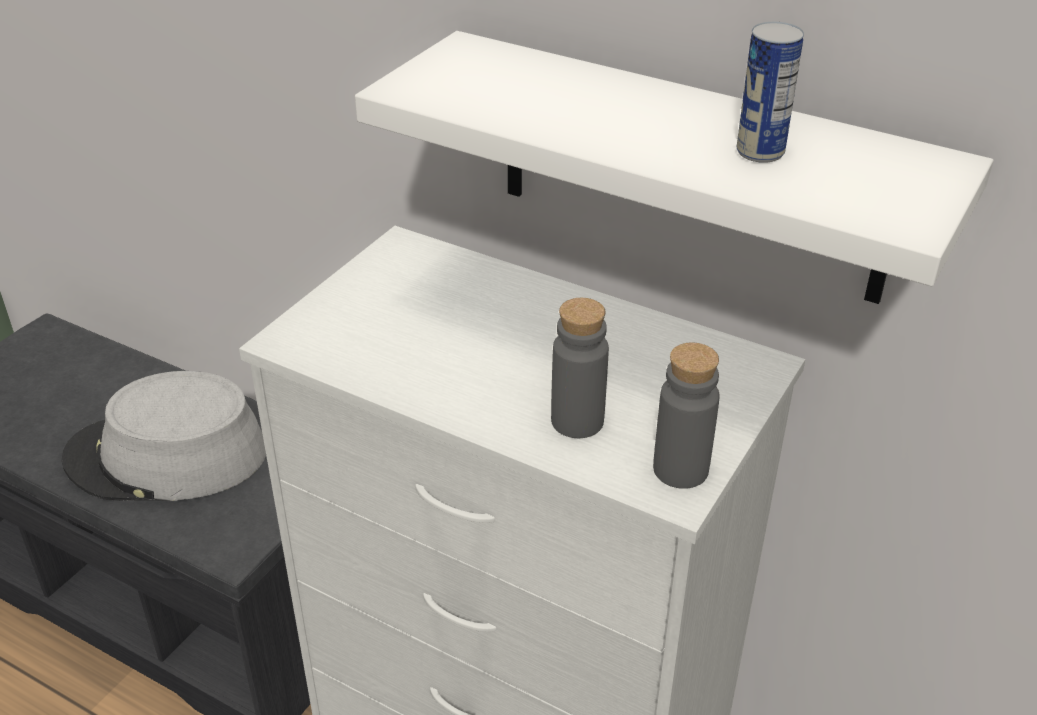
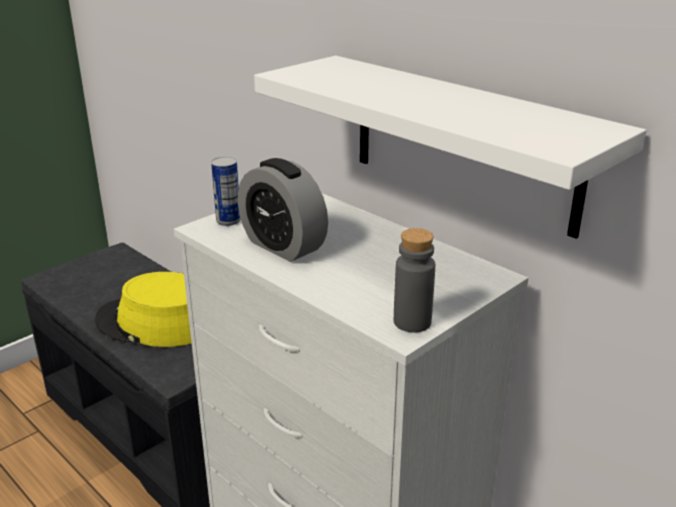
camera: 15 degrees right, 10 degrees down
grey hat [62,371,266,501] -> yellow hat [95,272,192,347]
grey bottle [551,298,609,438] -> none
can [736,22,804,163] -> can moved to [211,157,241,226]
none -> alarm clock [238,158,328,262]

